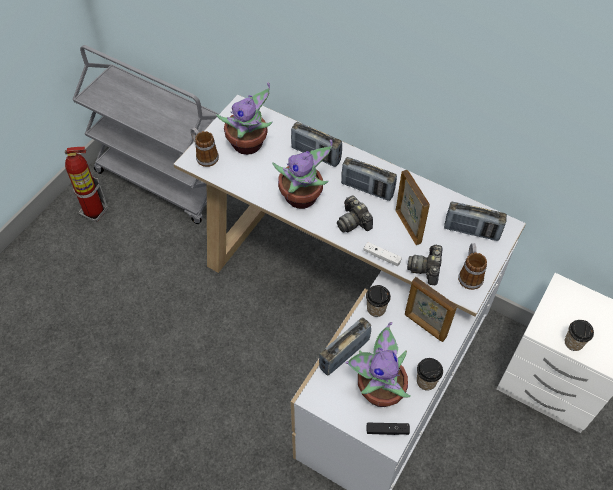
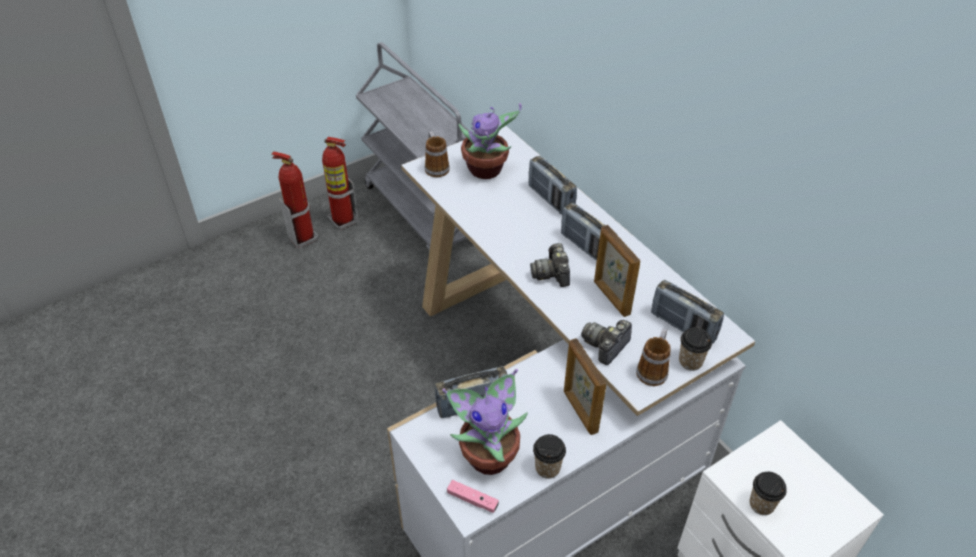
camera: 25 degrees right, 10 degrees down
potted plant [272,140,333,209] -> none
white game controller [363,242,402,266] -> none
cup [366,285,391,317] -> cup moved to [679,327,712,371]
black game controller [367,423,410,435] -> pink game controller [447,480,499,513]
picture frame [396,170,430,245] -> picture frame turned 150 degrees clockwise [594,225,640,317]
none -> fire extinguisher [271,151,318,249]

